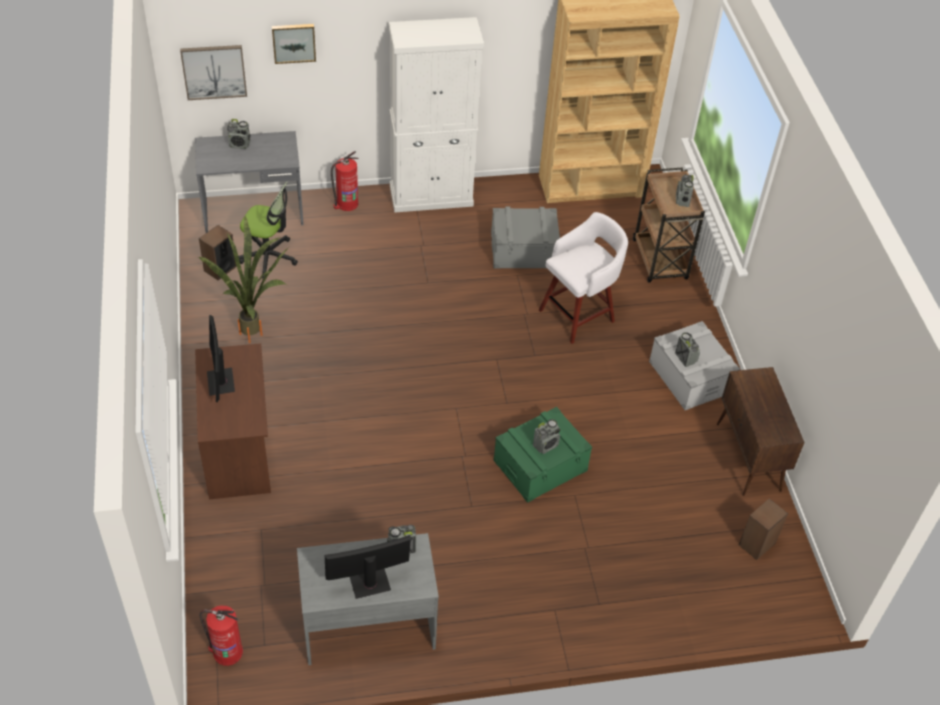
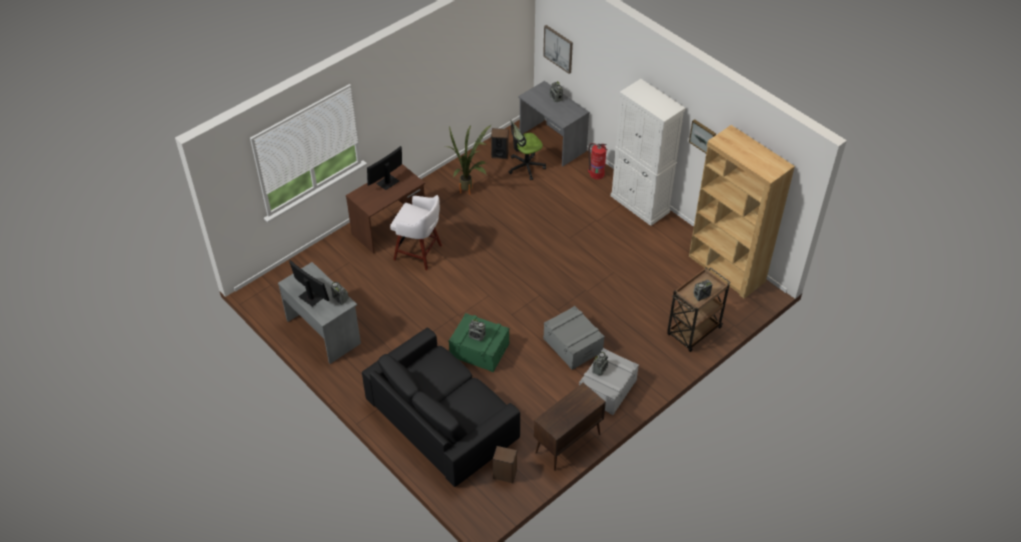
camera: 60 degrees right, 0 degrees up
fire extinguisher [199,605,243,666] -> none
office chair [238,182,298,279] -> office chair turned 75 degrees clockwise [509,120,546,180]
picture [272,24,316,64] -> picture moved to [689,119,716,153]
grey storage box [491,207,560,269] -> grey storage box moved to [543,306,605,370]
white stool [539,212,628,344] -> white stool moved to [390,195,442,270]
none -> black sofa [362,328,520,487]

